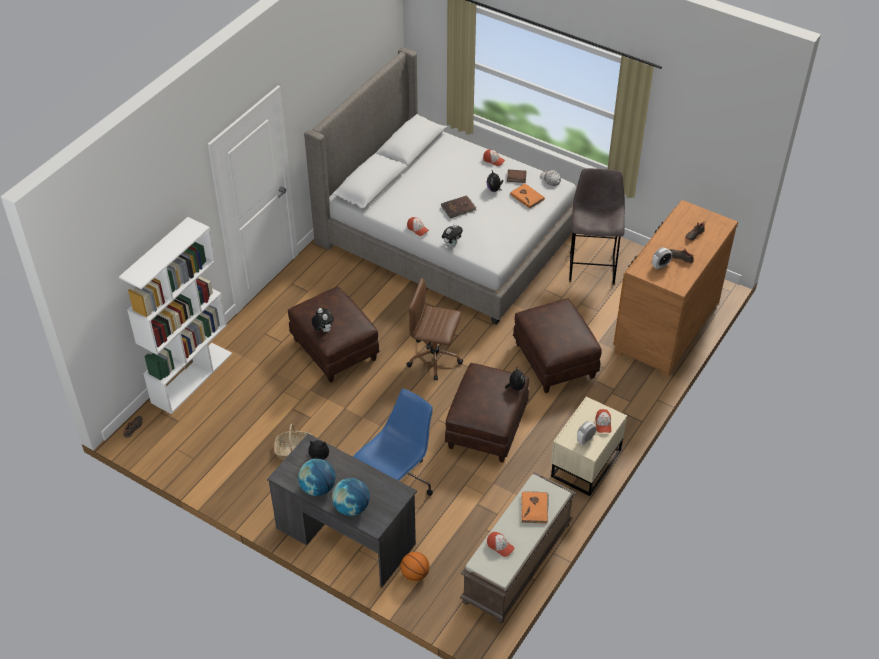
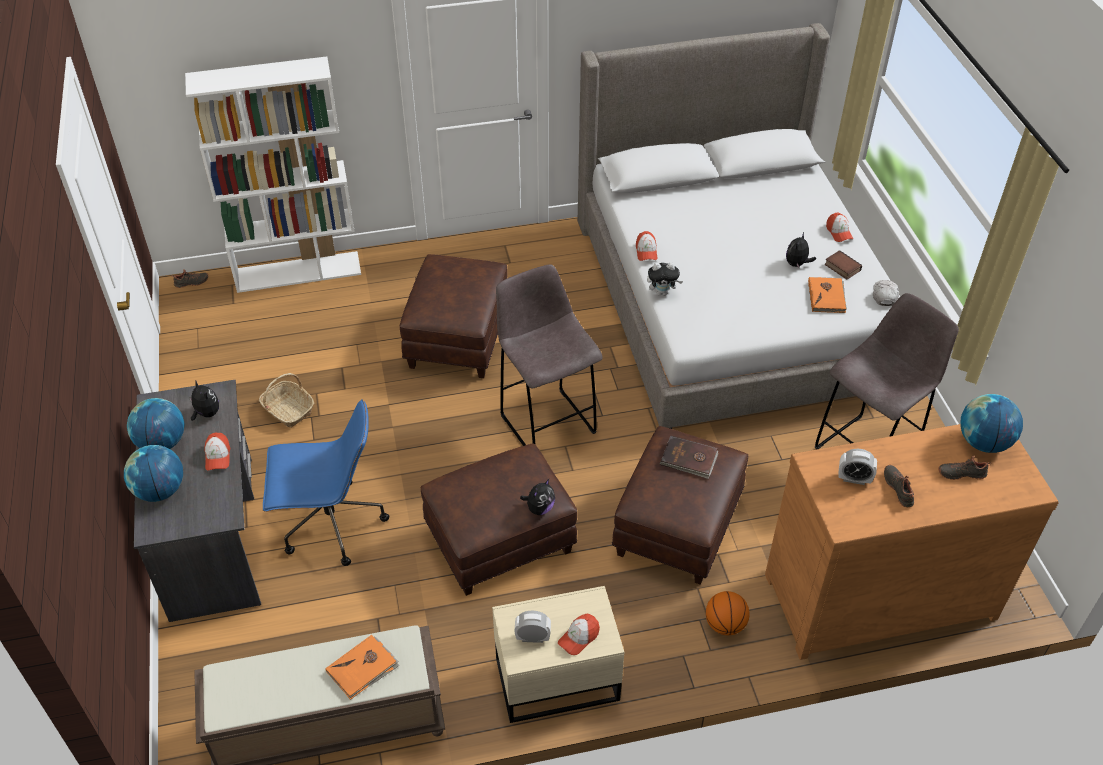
camera: 45 degrees right, 0 degrees up
plush toy [312,308,334,332] -> none
basketball [401,552,430,581] -> basketball moved to [706,591,750,635]
brown office chair [407,278,463,381] -> grey stool [496,264,603,446]
brown book [441,195,477,218] -> brown book moved to [660,435,718,479]
cap [487,532,515,557] -> cap moved to [204,433,230,471]
none -> globe [960,394,1023,453]

